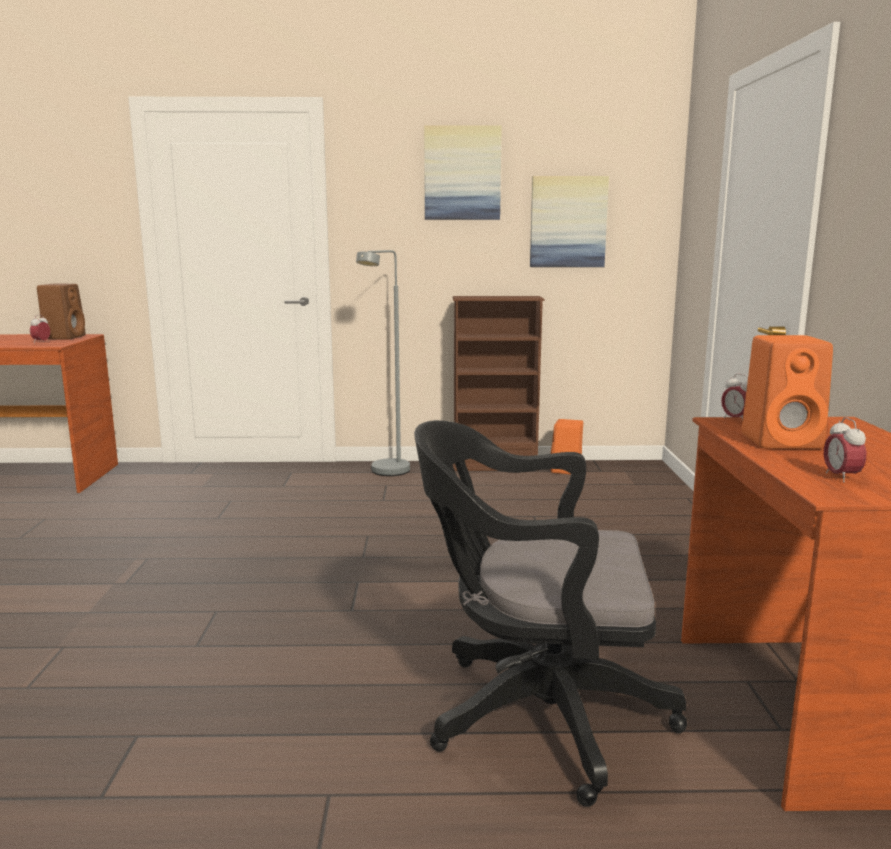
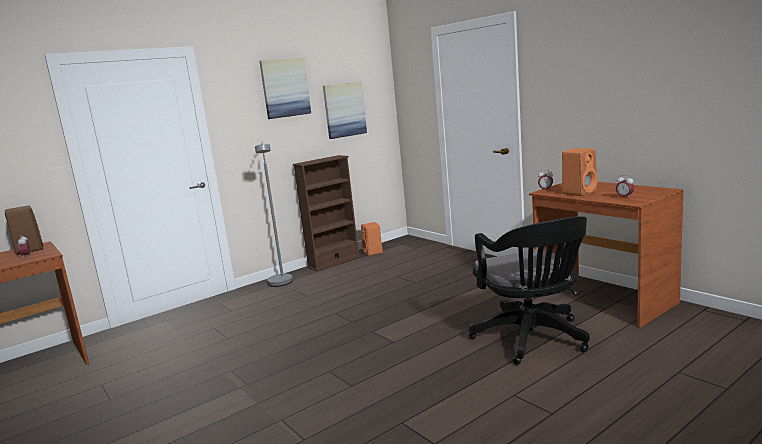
camera: 35 degrees left, 0 degrees up
black office chair [414,420,687,807] -> black office chair turned 75 degrees counterclockwise [469,216,590,365]

